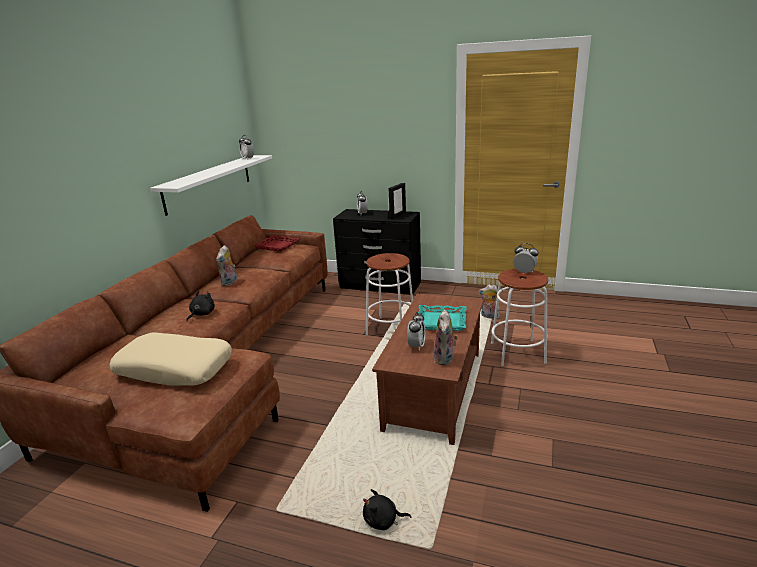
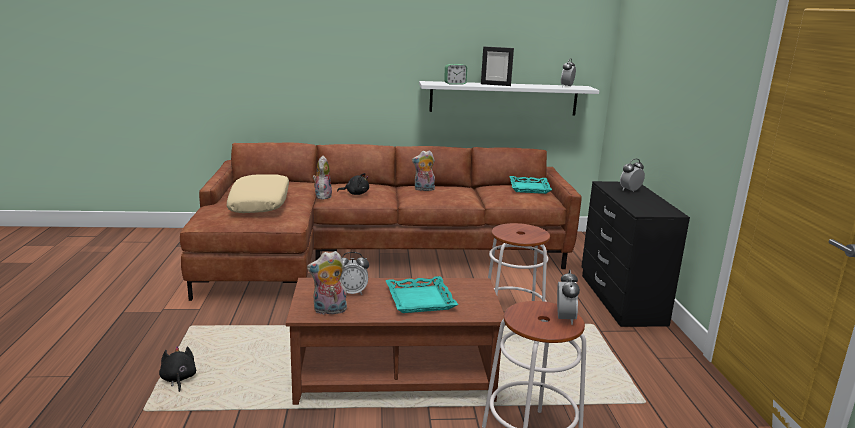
camera: 65 degrees right, 5 degrees down
red tray [253,235,300,252] -> turquoise tray [509,176,552,194]
picture frame [388,183,406,220] -> picture frame moved to [481,46,514,86]
plush toy [479,285,500,319] -> plush toy moved to [313,156,332,200]
none -> alarm clock [444,64,467,85]

